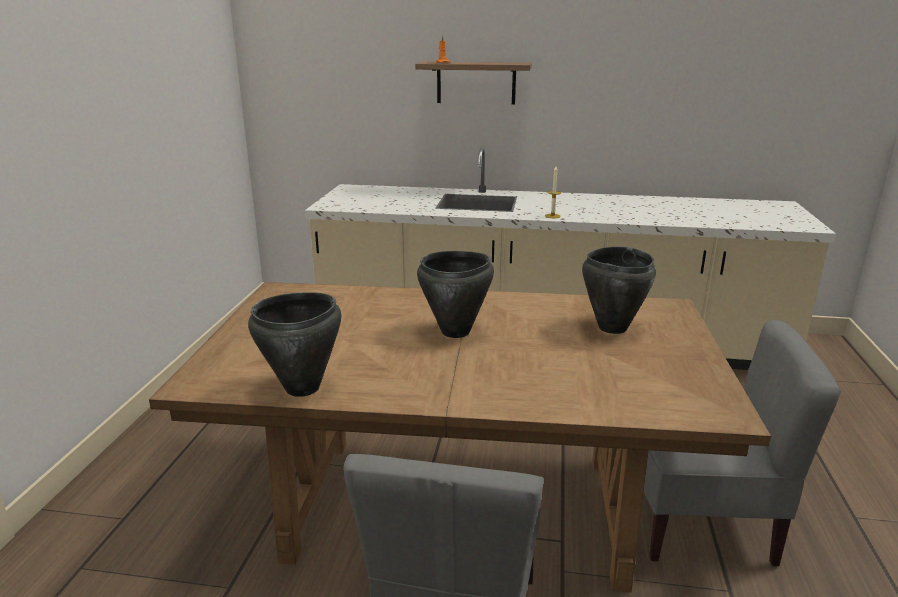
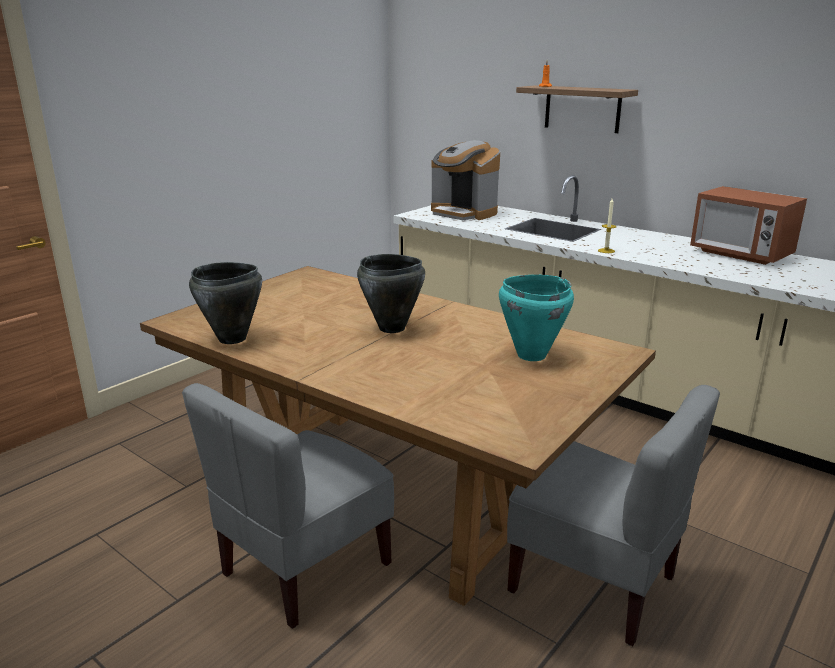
camera: 30 degrees right, 0 degrees up
black cooking pot [582,247,656,334] -> turquoise cooking pot [499,275,574,361]
none -> coffee machine [431,140,500,220]
none -> microwave [690,186,807,265]

